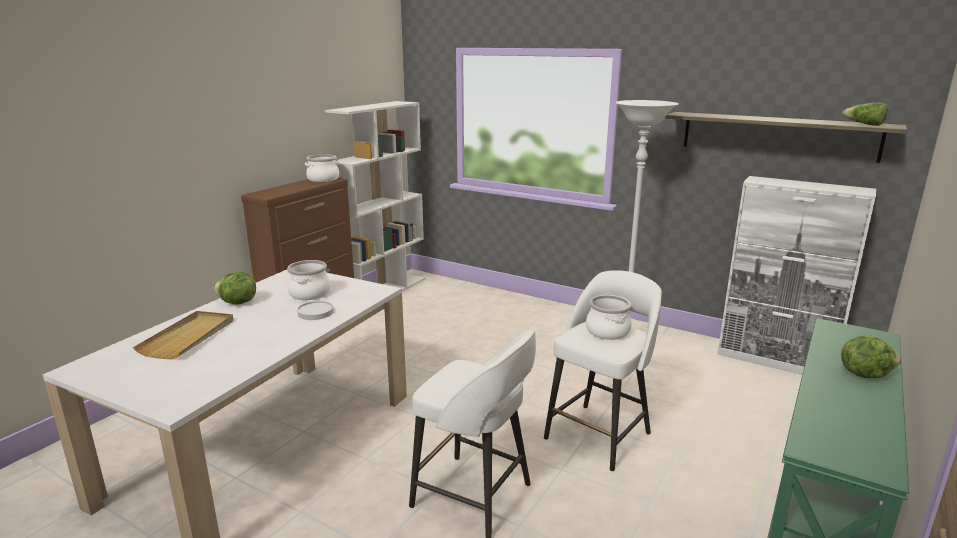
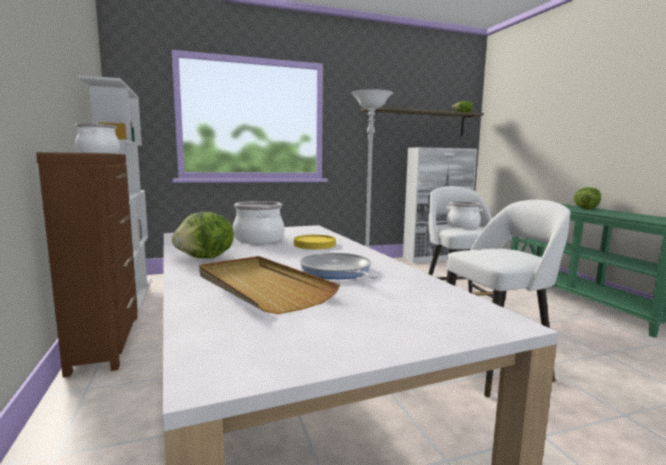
camera: 50 degrees left, 10 degrees down
white plate [297,301,334,320] -> yellow plate [294,235,336,249]
none -> frying pan [300,253,378,279]

